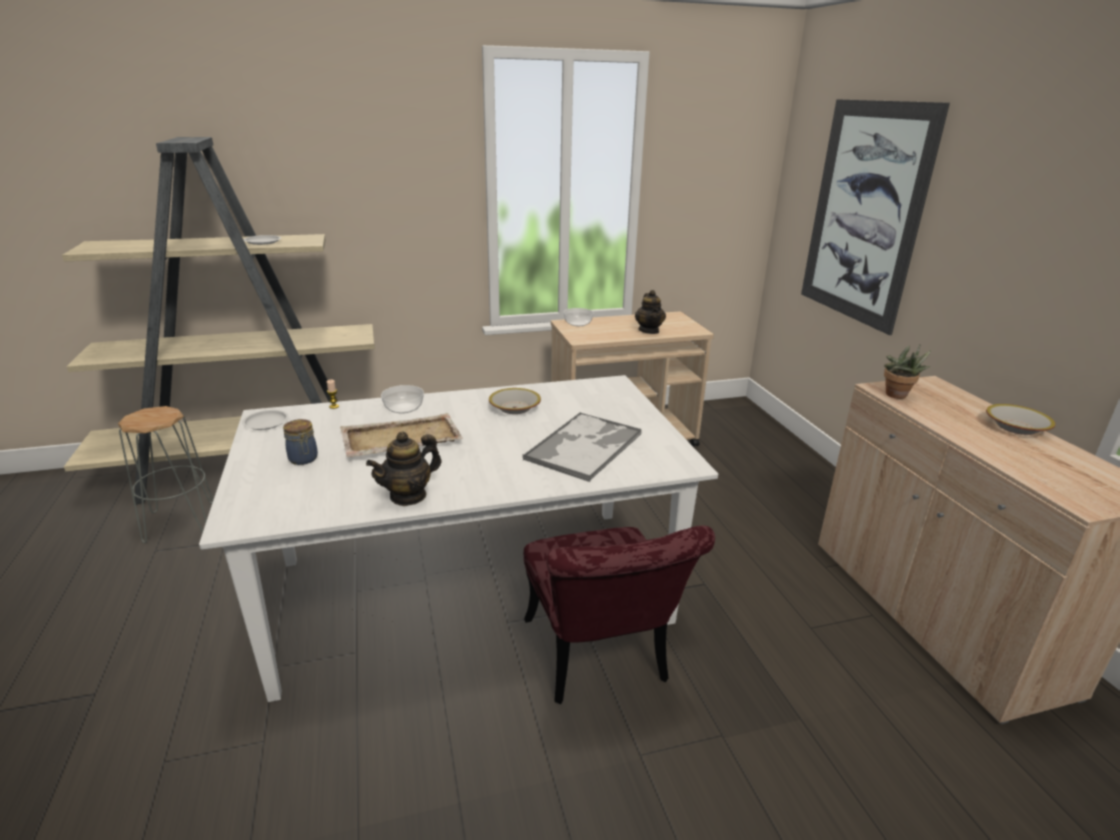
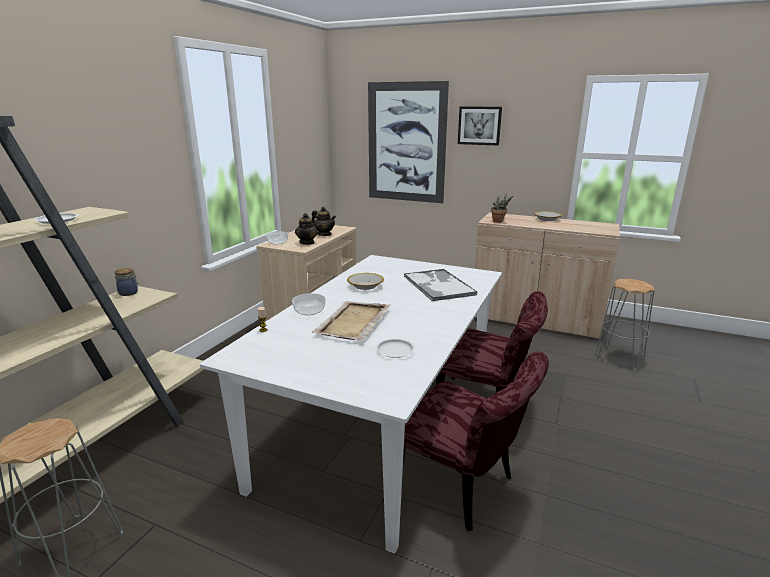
camera: 50 degrees left, 5 degrees down
white plate [242,410,289,430] -> white plate moved to [376,339,415,358]
jar [283,419,318,465] -> jar moved to [114,268,138,296]
teapot [366,431,441,506] -> teapot moved to [295,213,318,245]
none -> red chair [403,352,549,531]
none -> picture [458,106,502,146]
none -> grey stool [595,279,655,371]

